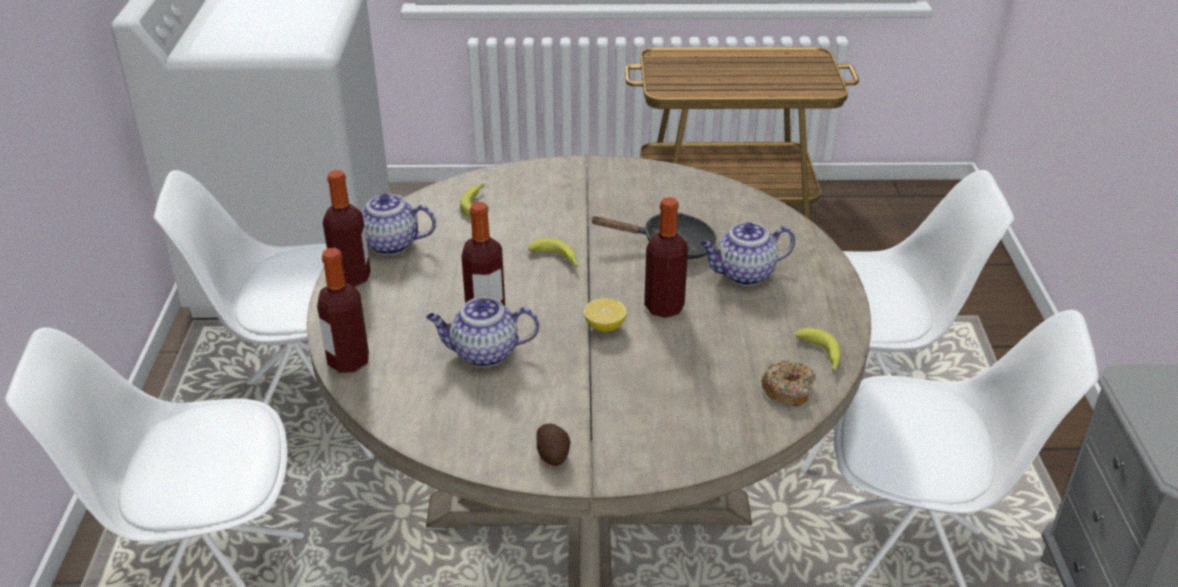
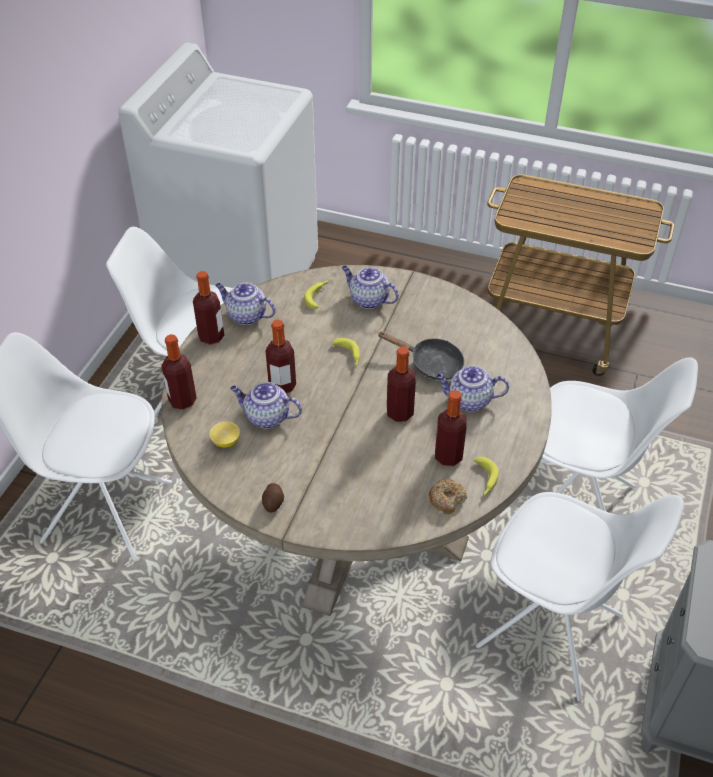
camera: 20 degrees right, 10 degrees up
lemon [584,298,627,332] -> lemon moved to [209,422,240,448]
none -> teapot [342,266,399,309]
none -> bottle [435,390,467,466]

